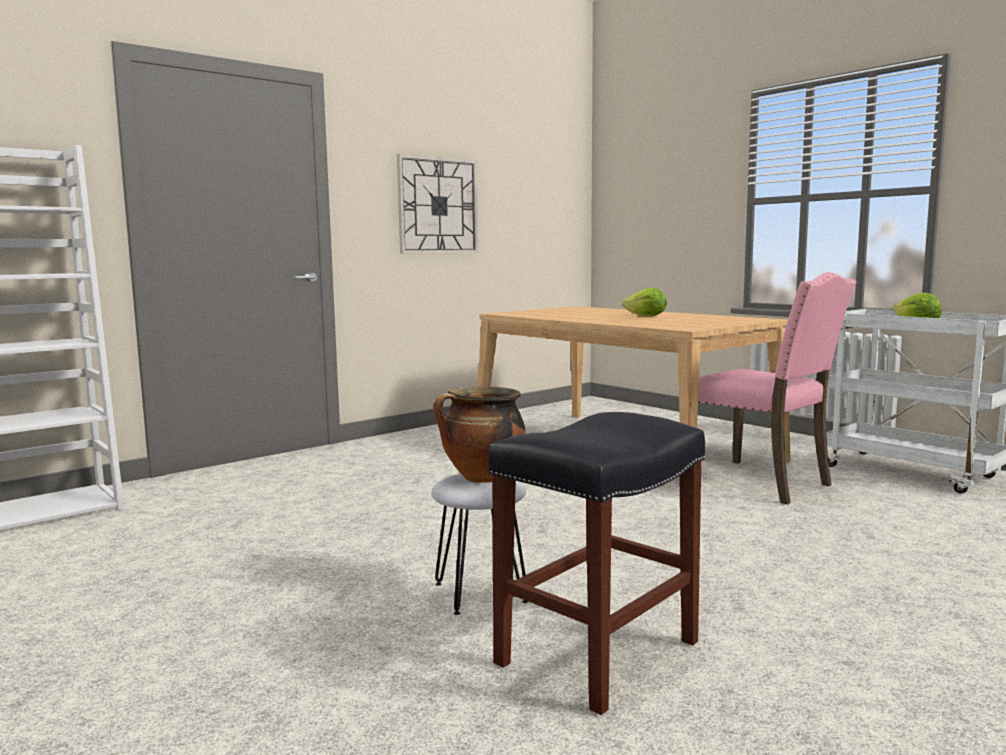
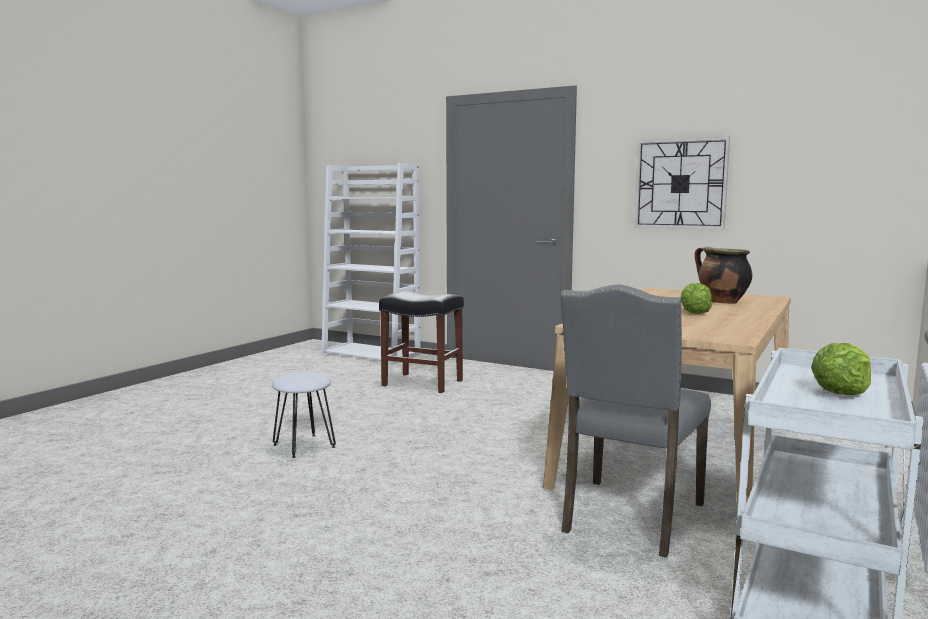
camera: 70 degrees right, 0 degrees up
cooking pot [433,387,525,483] -> cooking pot moved to [695,247,753,304]
black stool [488,412,705,715] -> black stool moved to [379,292,464,393]
pink chair [698,272,856,505] -> grey chair [560,284,711,558]

